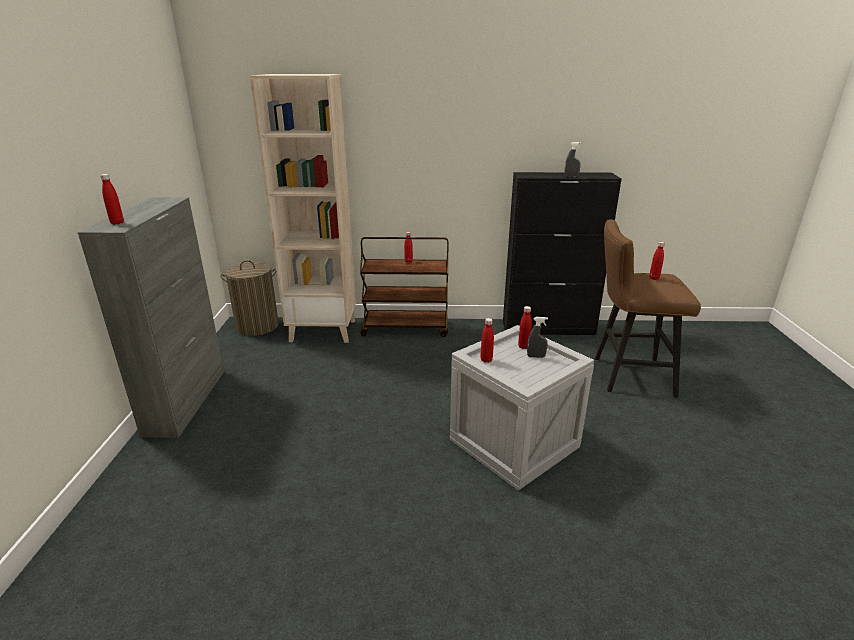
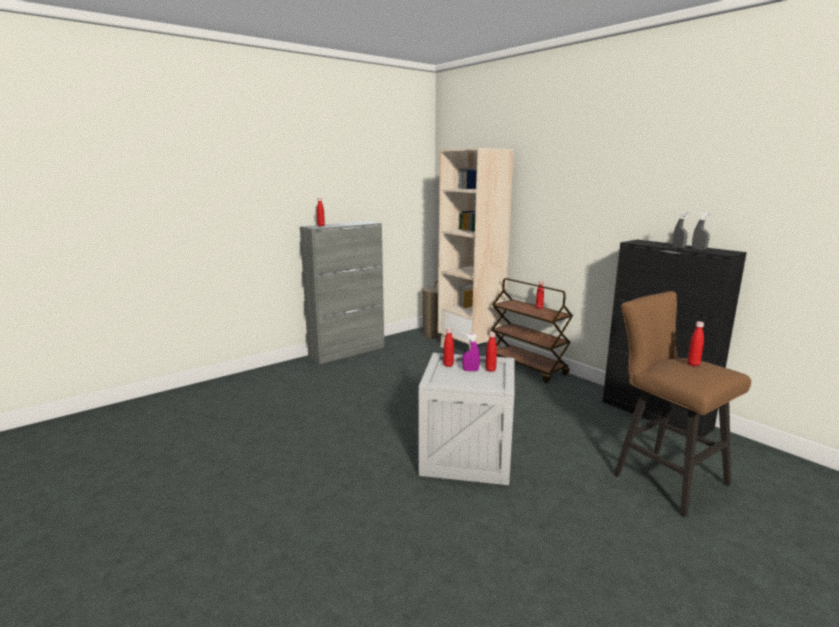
camera: 50 degrees right, 10 degrees down
grey spray bottle [527,317,548,358] -> grey spray bottle moved to [692,212,711,250]
none -> purple spray bottle [462,334,480,371]

